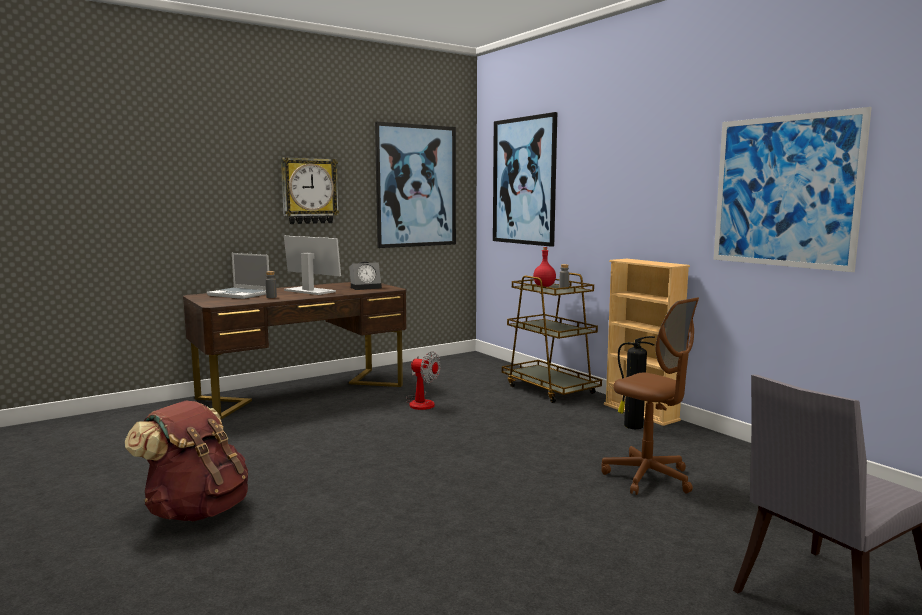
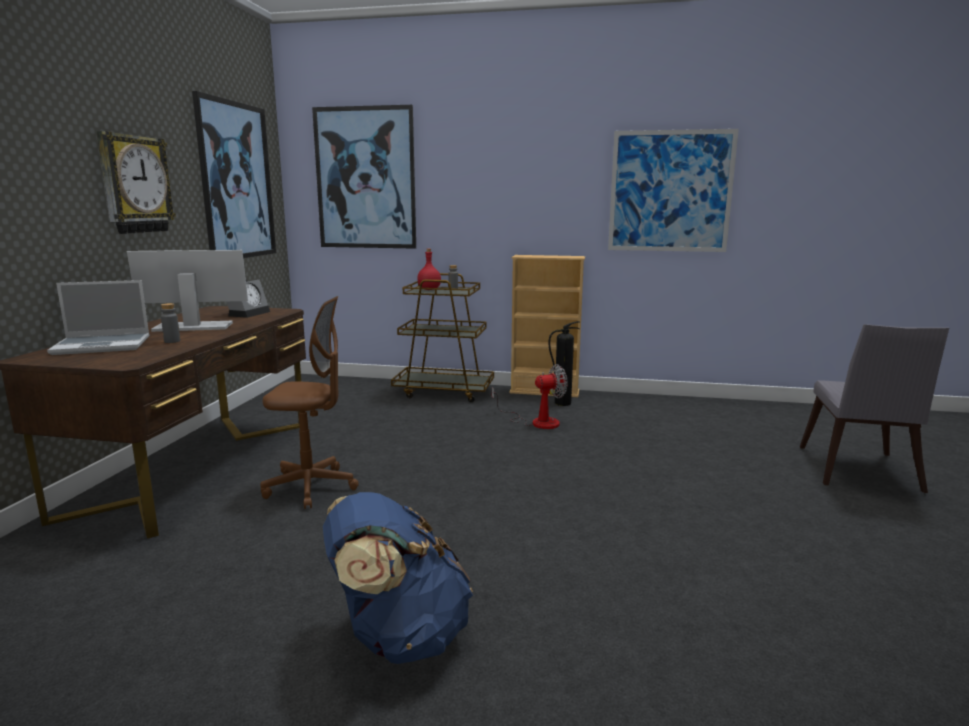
camera: 45 degrees left, 5 degrees up
brown backpack [125,401,248,521] -> blue backpack [323,492,473,664]
fan [406,351,440,410] -> fan moved to [492,364,568,429]
brown office chair [601,297,699,495] -> brown office chair moved to [260,296,359,509]

